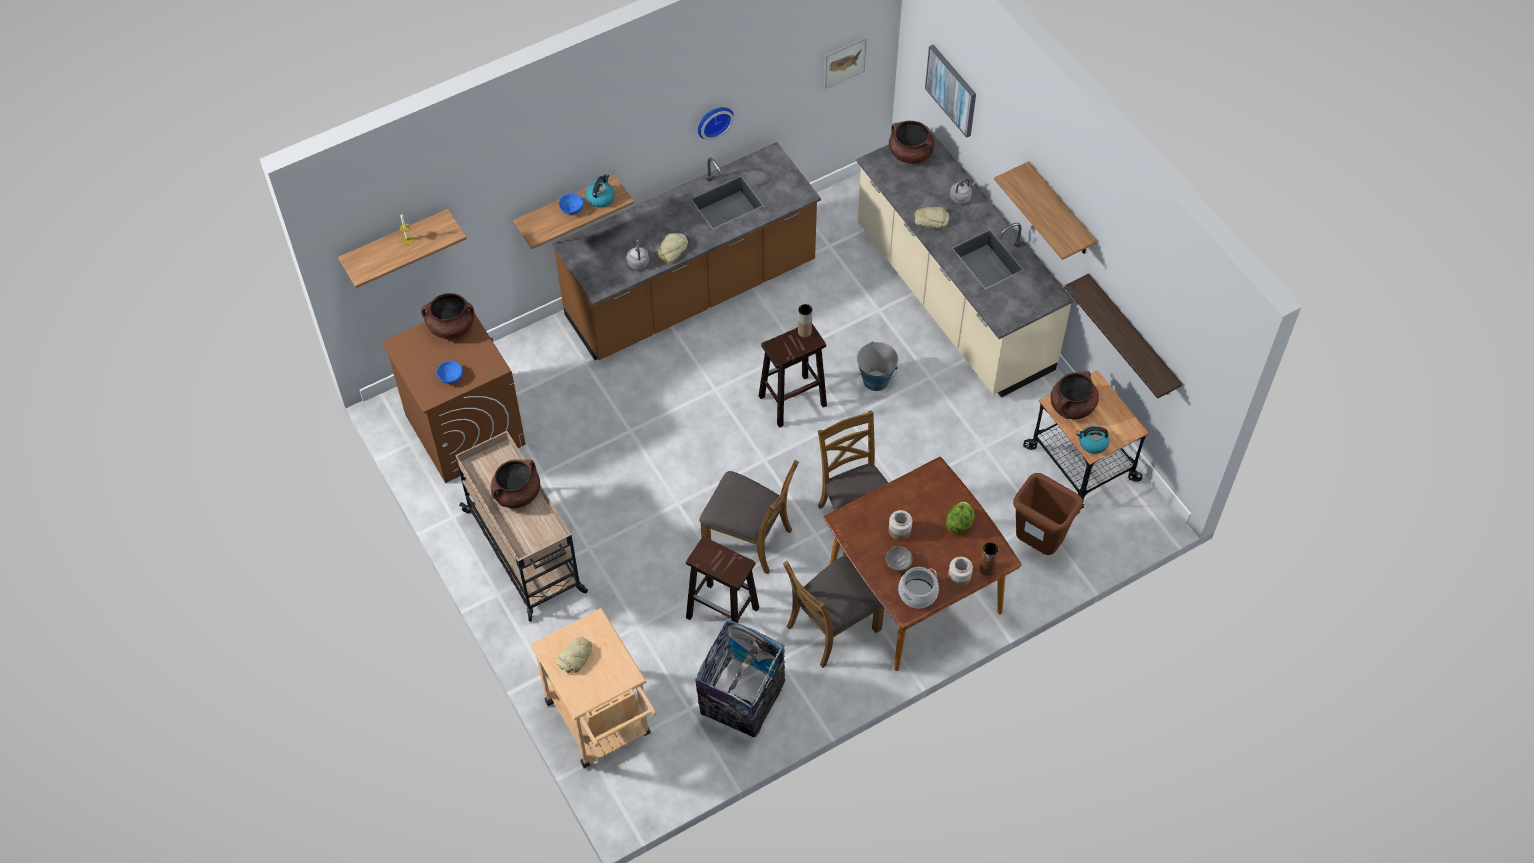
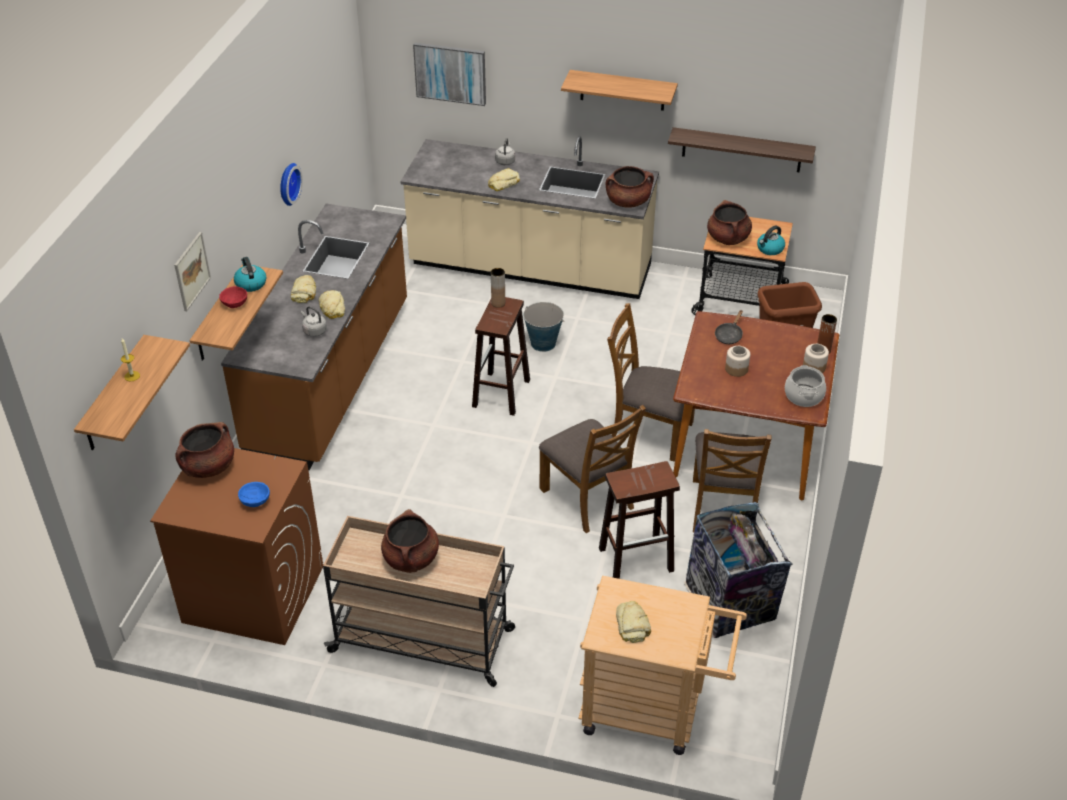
camera: 45 degrees left, 15 degrees down
blue bowl [559,193,584,215] -> red bowl [219,286,247,308]
brown chair [699,460,799,574] -> brown chair turned 75 degrees clockwise [539,405,646,533]
picture [824,37,867,89] -> picture moved to [174,232,211,311]
grey bowl [886,546,913,572] -> none
brown cooking pot [889,121,934,164] -> brown cooking pot moved to [606,166,654,207]
lettuce [946,501,975,534] -> none
none -> bread [291,275,316,303]
none -> black frying pan [715,310,743,344]

